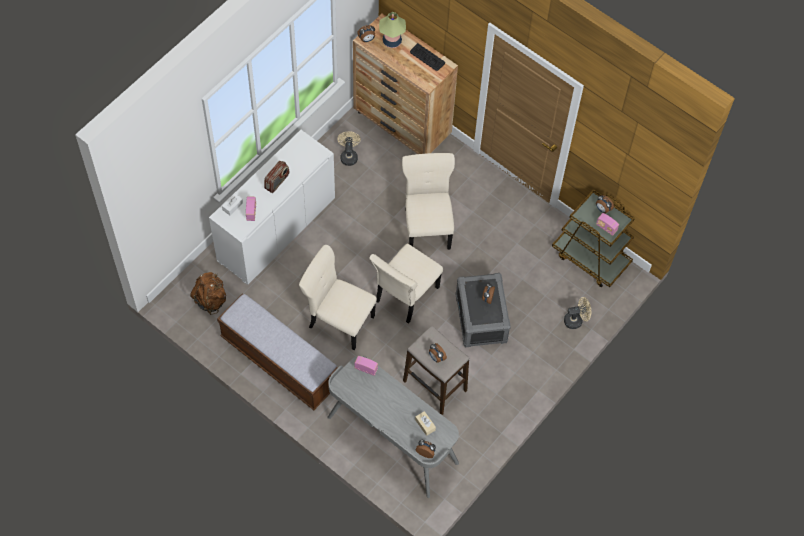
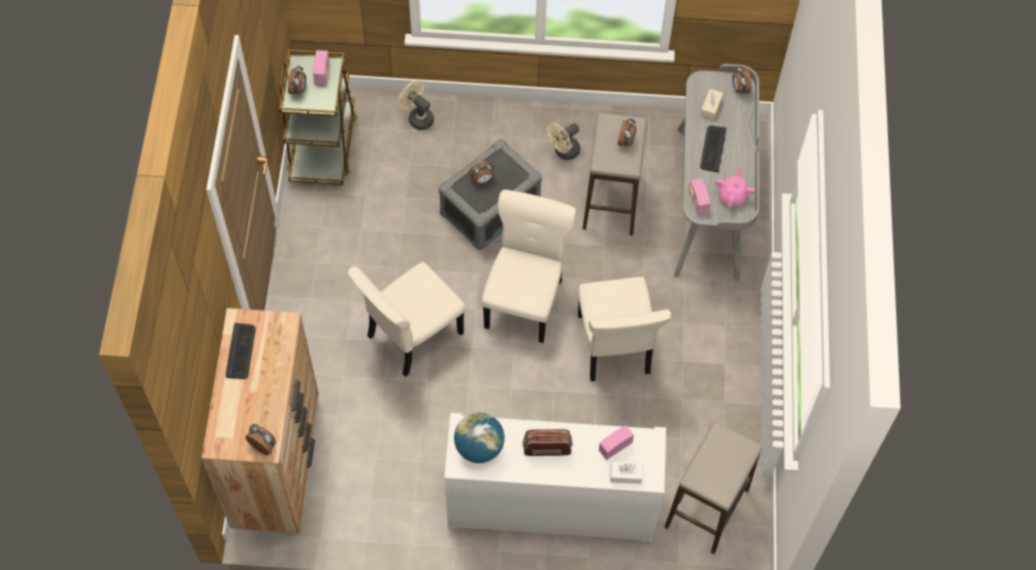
camera: 125 degrees left, 0 degrees up
brown backpack [190,272,226,315] -> stool [664,422,762,554]
bench [217,293,337,410] -> none
beige fan [337,131,361,166] -> beige fan moved to [547,123,580,160]
beige chair [369,244,443,324] -> beige chair turned 75 degrees counterclockwise [481,190,576,343]
table lamp [379,12,406,48] -> none
none -> globe [454,412,505,463]
none -> keyboard [700,126,727,172]
none -> pink teapot [716,167,755,207]

